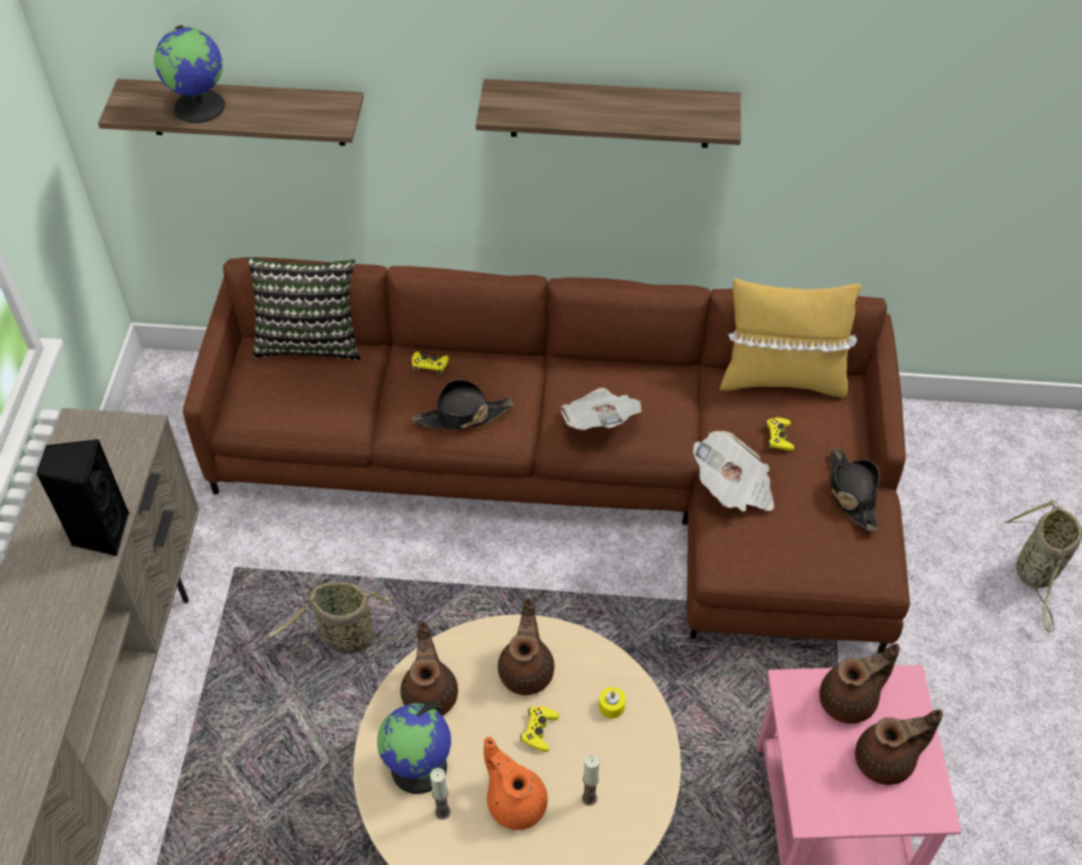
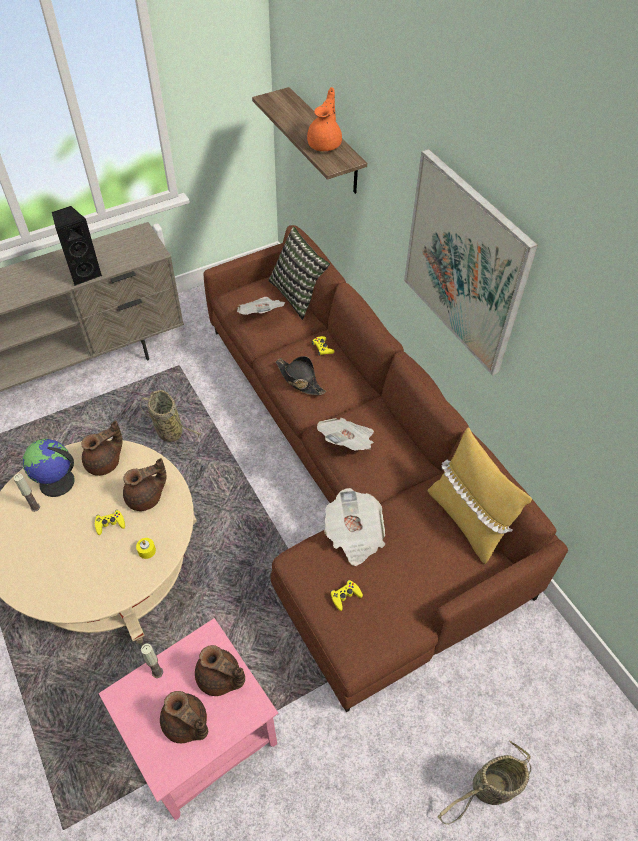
camera: 55 degrees right, 0 degrees up
globe [154,25,225,124] -> none
shelf [476,79,741,148] -> picture [404,149,538,376]
orange teapot [484,737,548,830] -> orange teapot moved to [307,87,342,151]
candle [582,754,600,806] -> candle moved to [141,644,163,678]
yellow game controller [765,418,794,451] -> yellow game controller moved to [331,580,363,611]
black hat [830,449,880,531] -> none
none -> newspaper [237,297,285,315]

